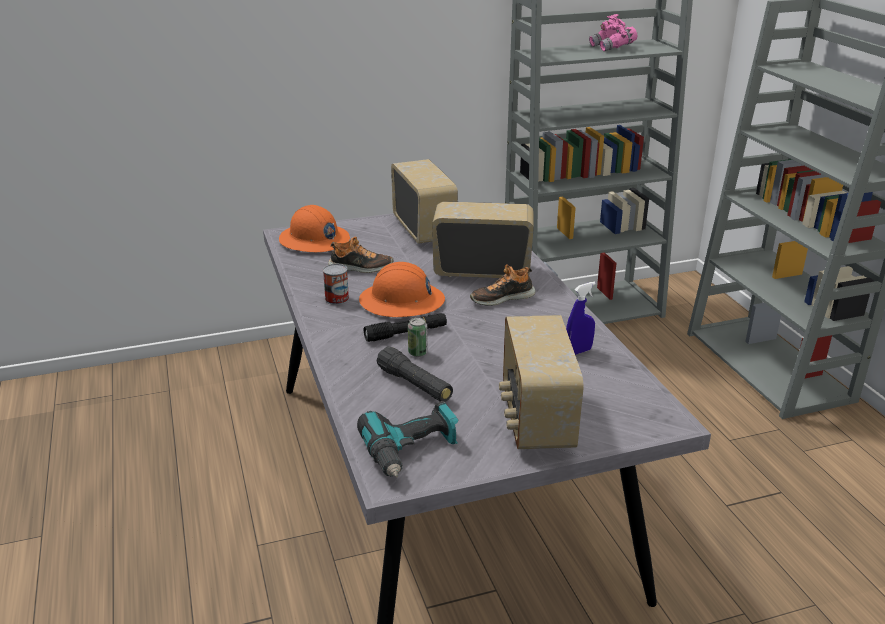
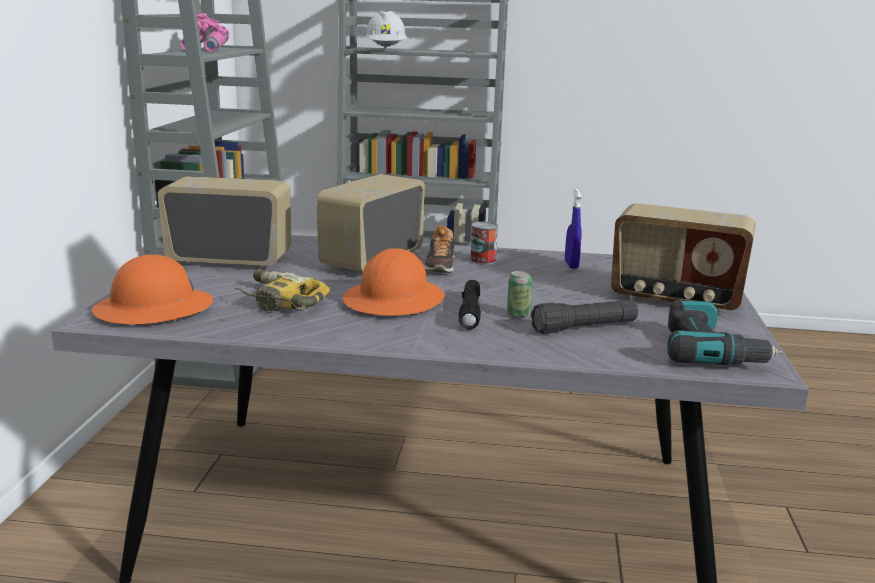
camera: 65 degrees left, 10 degrees down
can [323,264,349,305] -> can moved to [470,222,498,264]
shoe [328,236,393,273] -> power drill [235,269,330,311]
none -> white hard hat [365,11,407,49]

